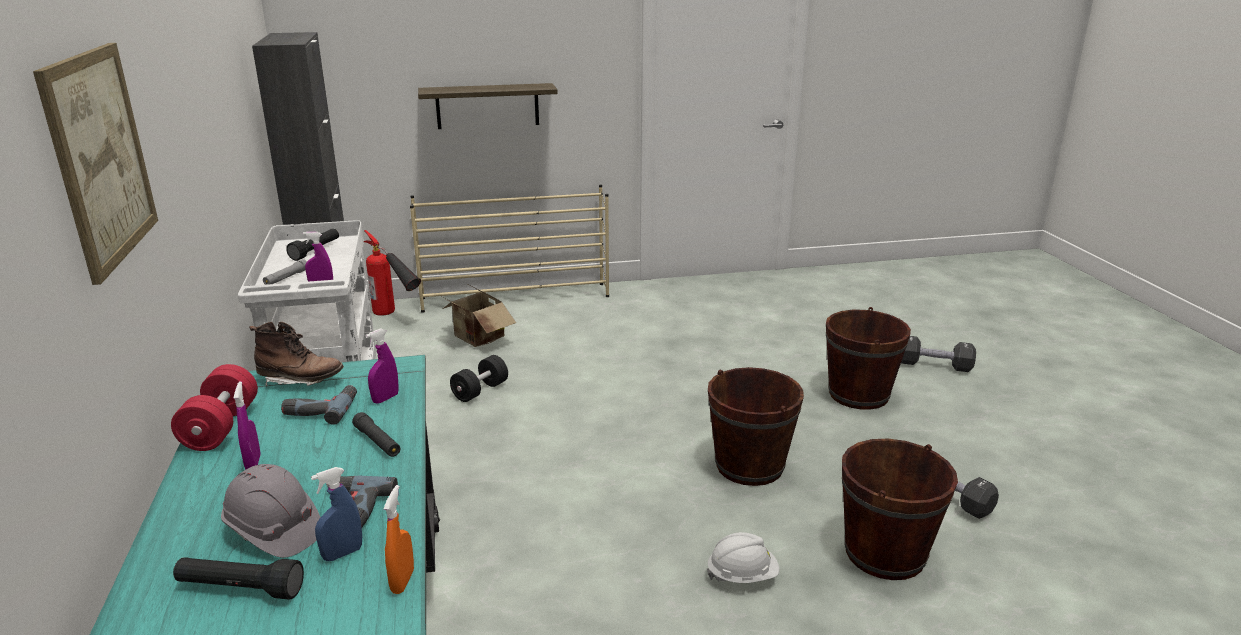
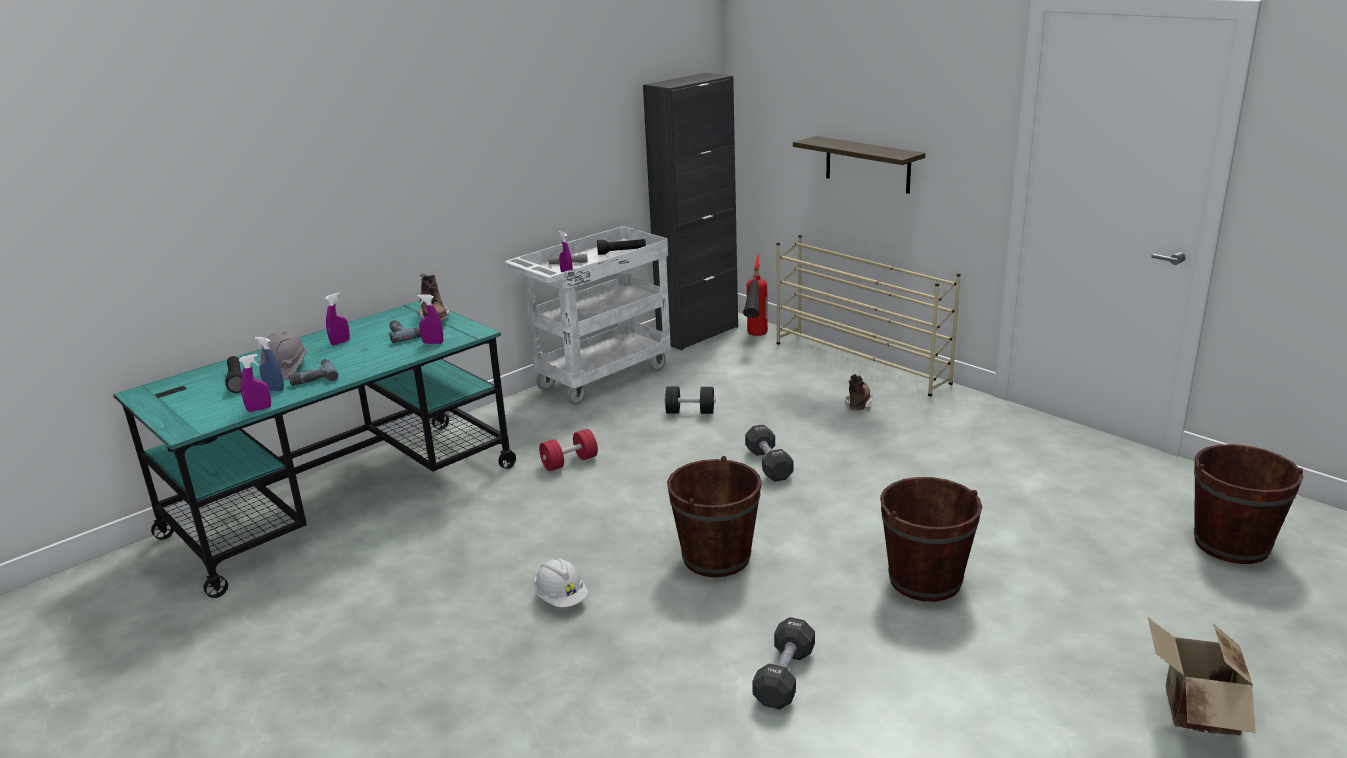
camera: 60 degrees right, 0 degrees up
picture [33,43,158,285] -> none
red dumbbell [171,364,258,451] -> red dumbbell moved to [539,429,598,471]
black flashlight [352,412,400,457] -> none
orange spray bottle [384,485,414,594] -> purple spray bottle [239,354,271,412]
cardboard box [436,286,516,347] -> cardboard box moved to [1148,617,1256,735]
brown bucket [842,439,958,580] -> brown bucket moved to [1194,444,1303,564]
black dumbbell [901,336,976,372] -> black dumbbell moved to [745,424,794,482]
none -> brown boot [845,374,873,412]

